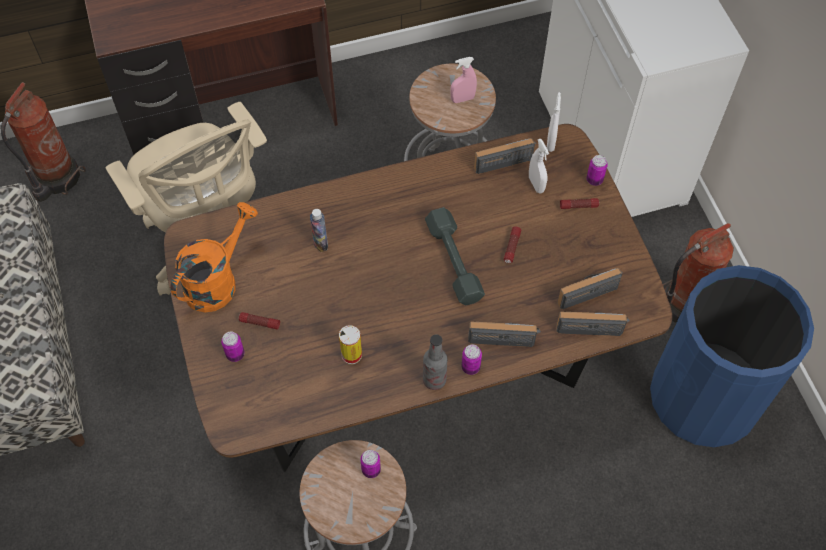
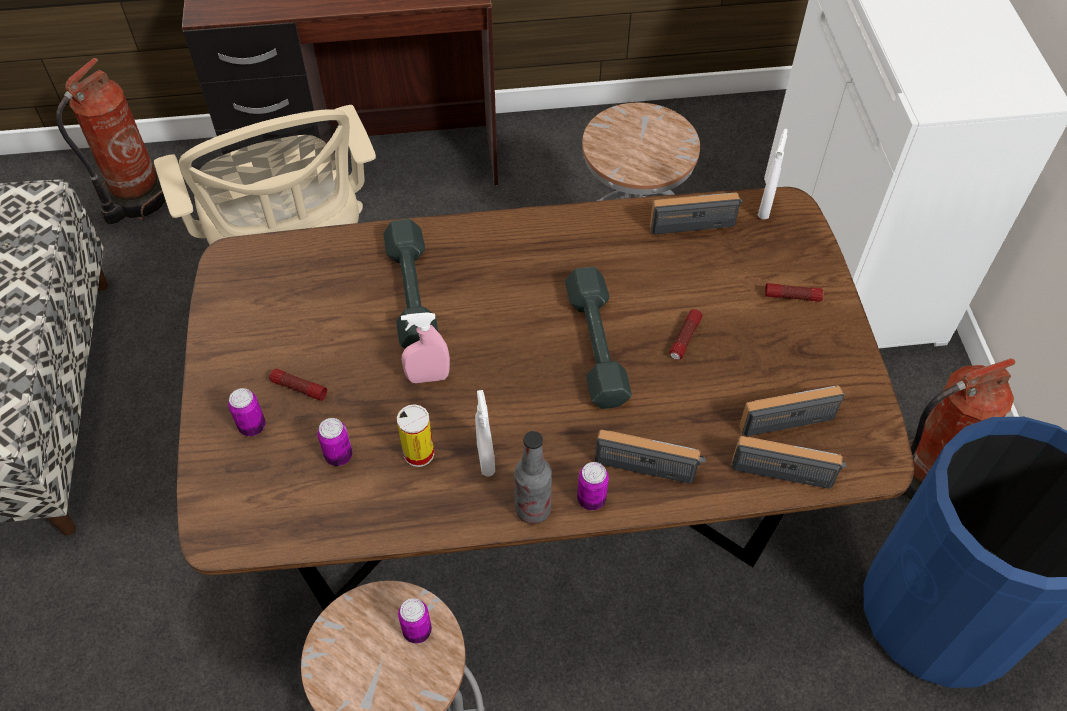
camera: 10 degrees right, 5 degrees down
orange watering can [170,202,258,313] -> none
bottle [310,209,328,252] -> grey dumbbell [383,219,438,349]
pink spray bottle [450,57,477,103] -> pink spray bottle moved to [401,312,450,383]
white spray bottle [529,139,549,194] -> white spray bottle moved to [475,390,495,477]
can [586,155,608,186] -> can moved to [317,418,353,466]

